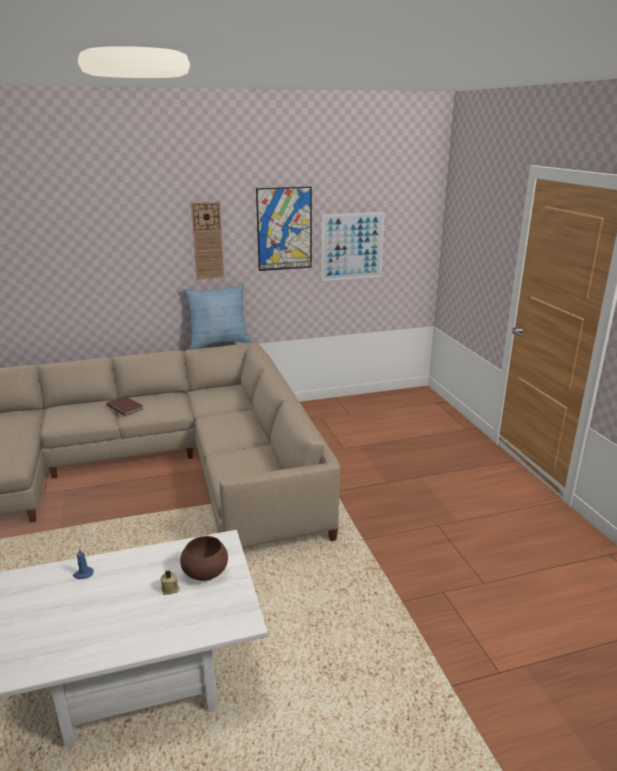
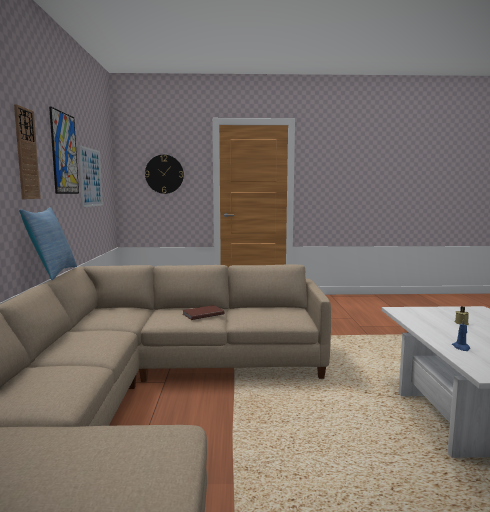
camera: 75 degrees left, 15 degrees down
brown book [106,396,143,416] -> brown book moved to [182,305,224,320]
brown bowl [180,536,228,581] -> none
none -> wall clock [145,155,184,194]

